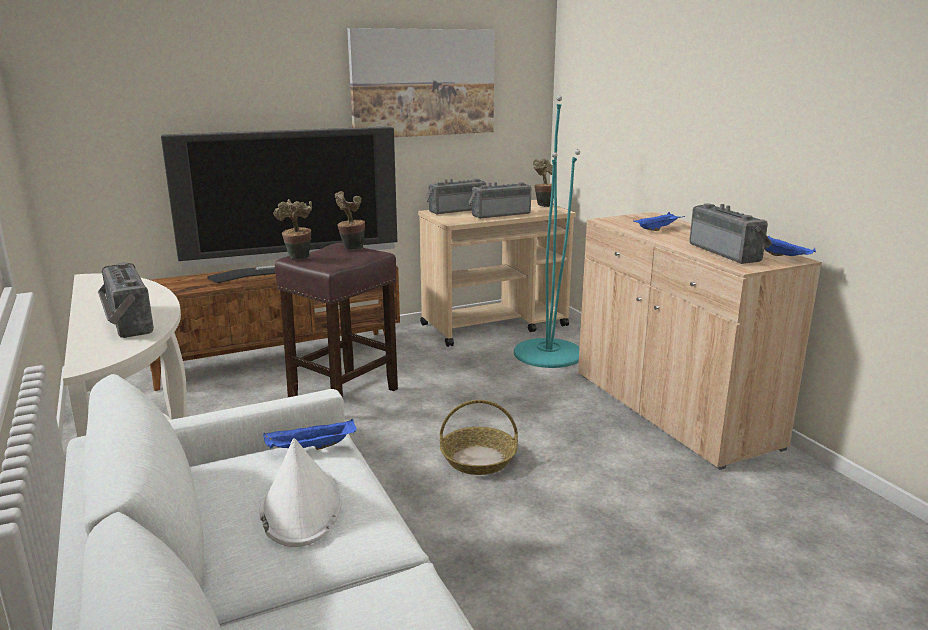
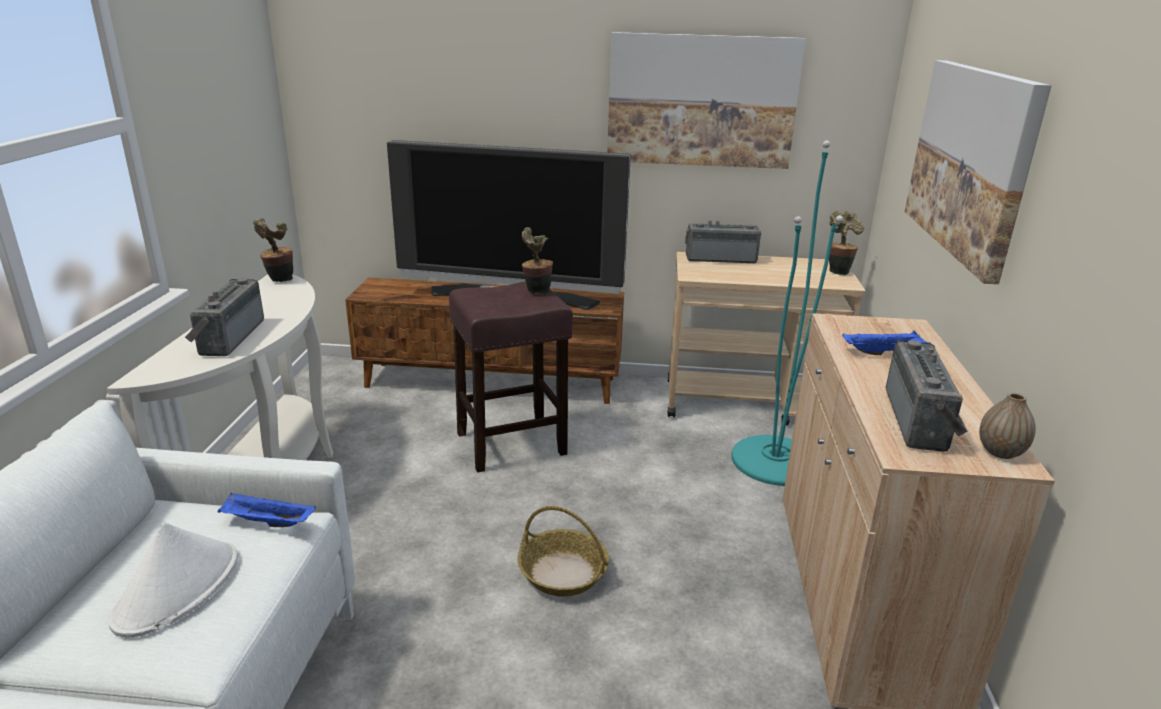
camera: 30 degrees right, 5 degrees up
potted plant [274,199,312,259] -> potted plant moved to [253,218,293,282]
radio [469,182,531,219] -> none
blue tray [764,236,816,256] -> vase [979,393,1036,459]
none -> picture [905,60,1052,284]

